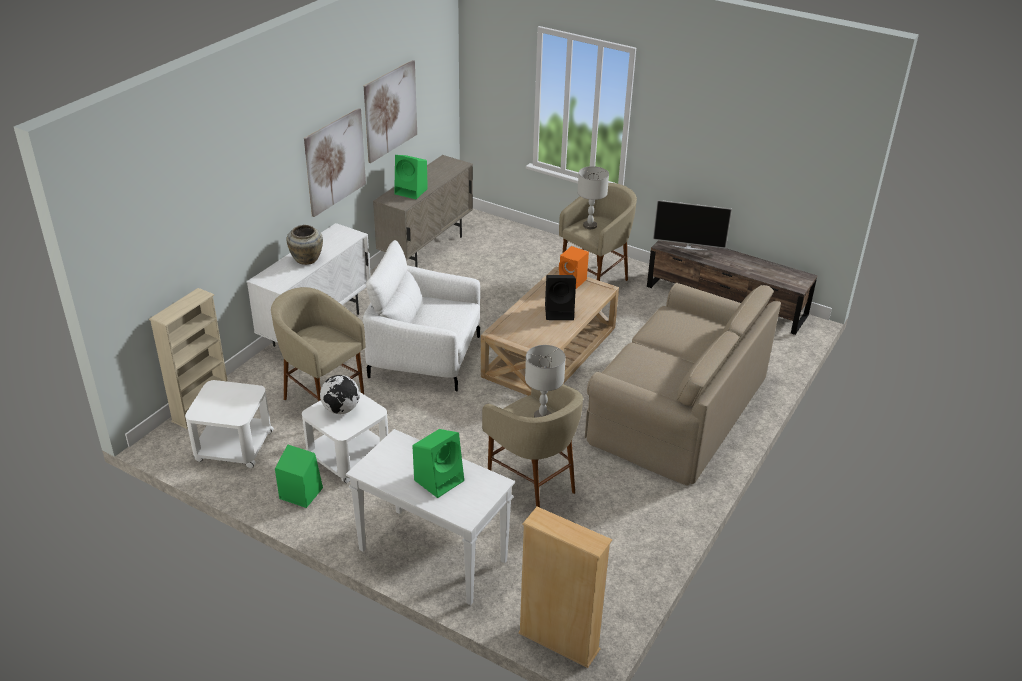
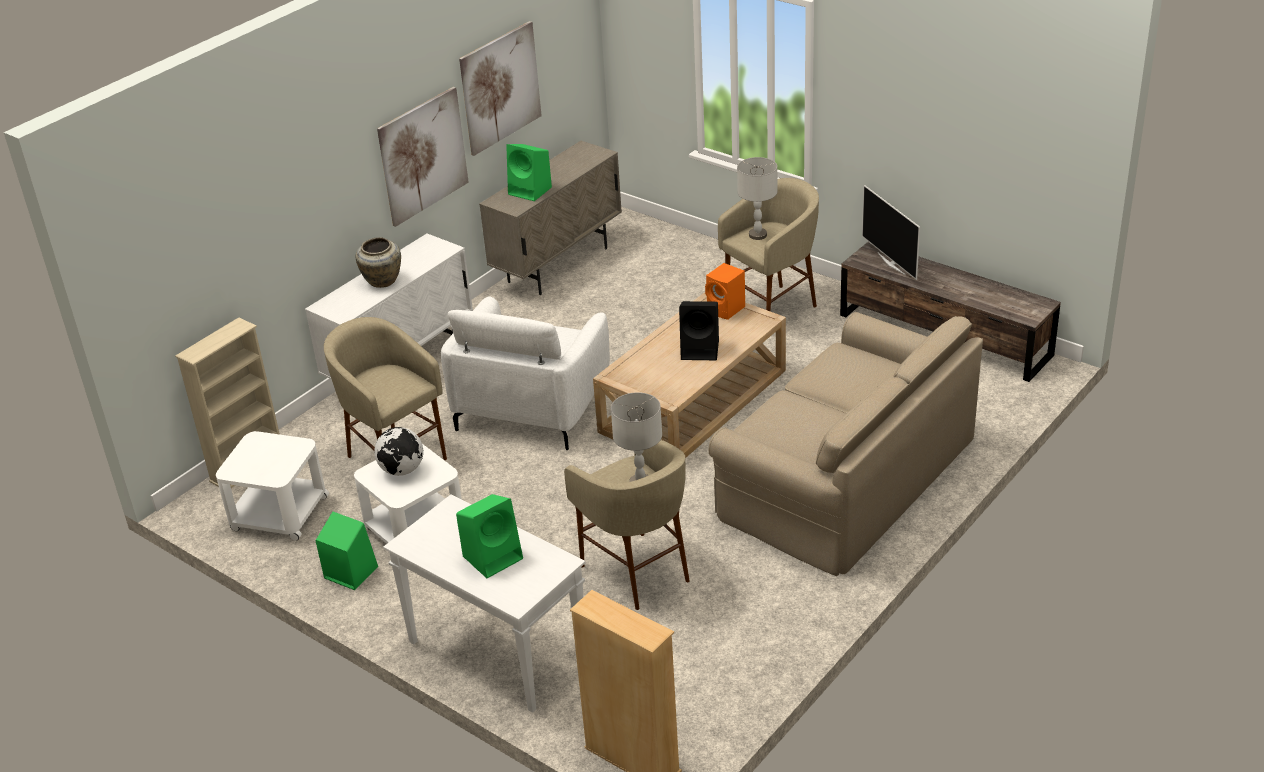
camera: 10 degrees right, 0 degrees up
white armchair [363,240,480,392] -> white armchair turned 90 degrees counterclockwise [441,296,610,450]
television [653,200,732,250] -> television turned 45 degrees clockwise [862,185,920,280]

